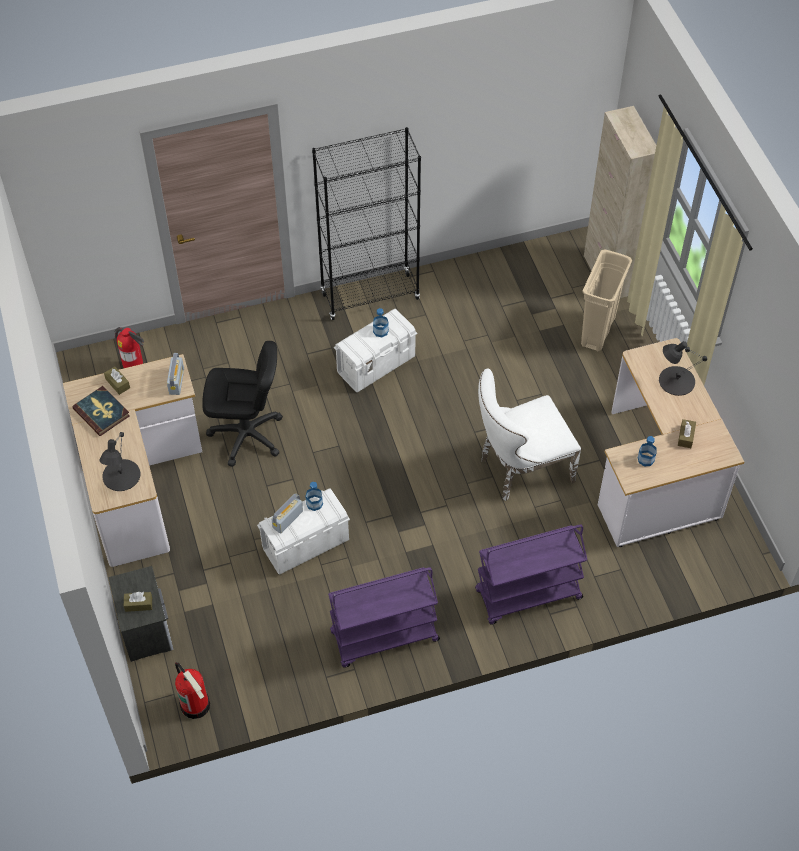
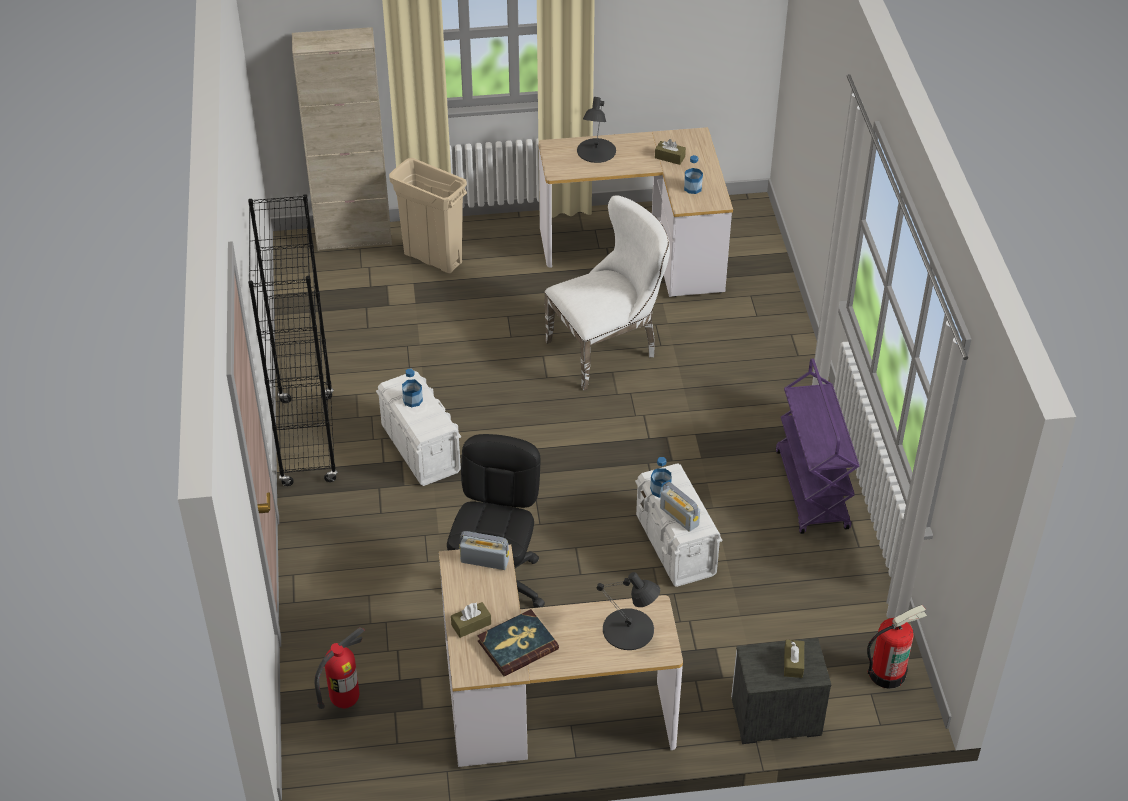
camera: 80 degrees left, 10 degrees down
purple cart [475,525,587,625] -> none
white chair [478,368,581,501] -> white chair turned 105 degrees counterclockwise [544,195,670,391]

